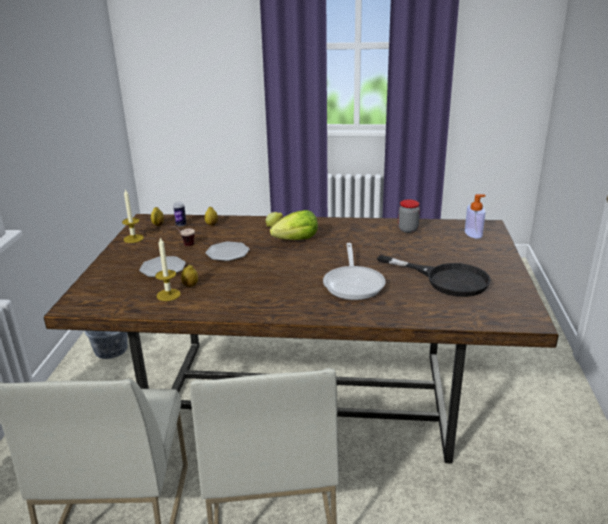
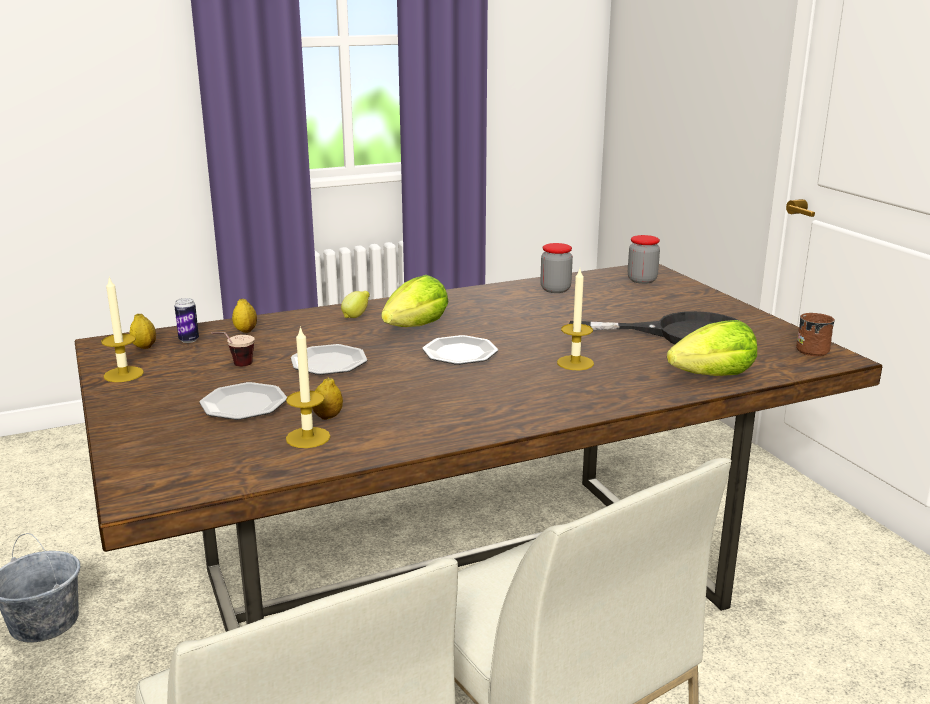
camera: 30 degrees left, 5 degrees down
frying pan [323,243,385,300] -> candle [557,269,594,370]
soap dispenser [465,194,486,239] -> jar [628,235,660,284]
none -> plate [422,335,498,365]
none -> lettuce [667,320,757,376]
none -> brown mug [796,313,835,356]

